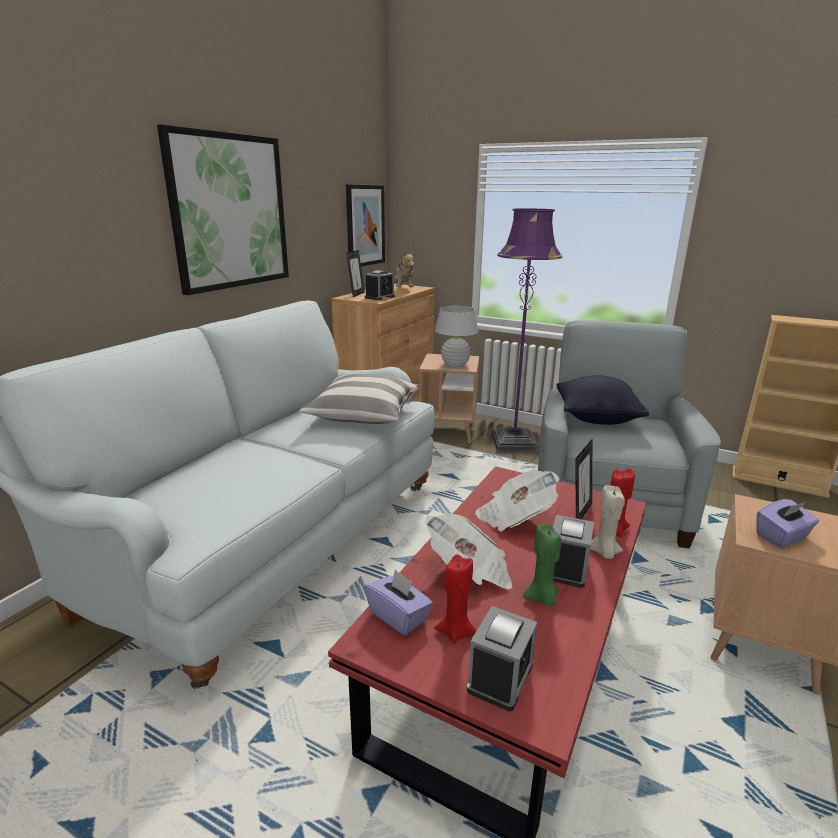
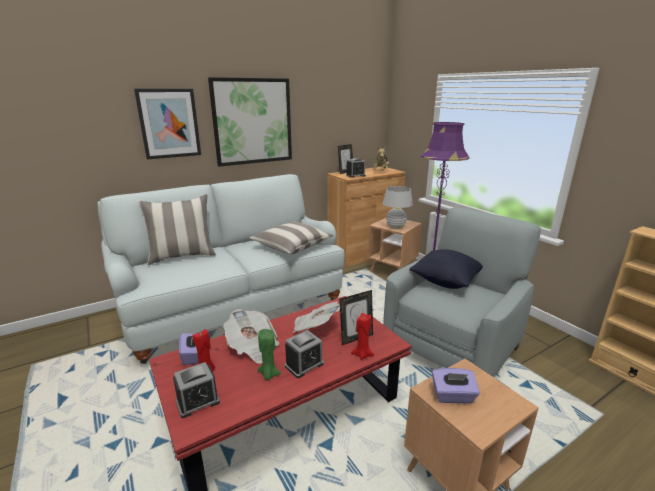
camera: 30 degrees right, 0 degrees up
picture [346,184,385,267] -> picture moved to [134,89,201,159]
beige candle [590,485,625,559] -> none
none -> pillow [138,194,216,265]

